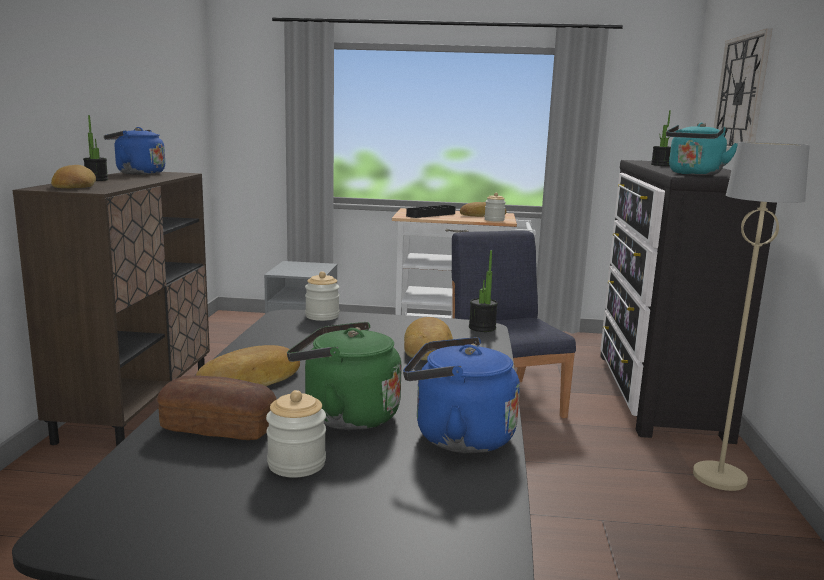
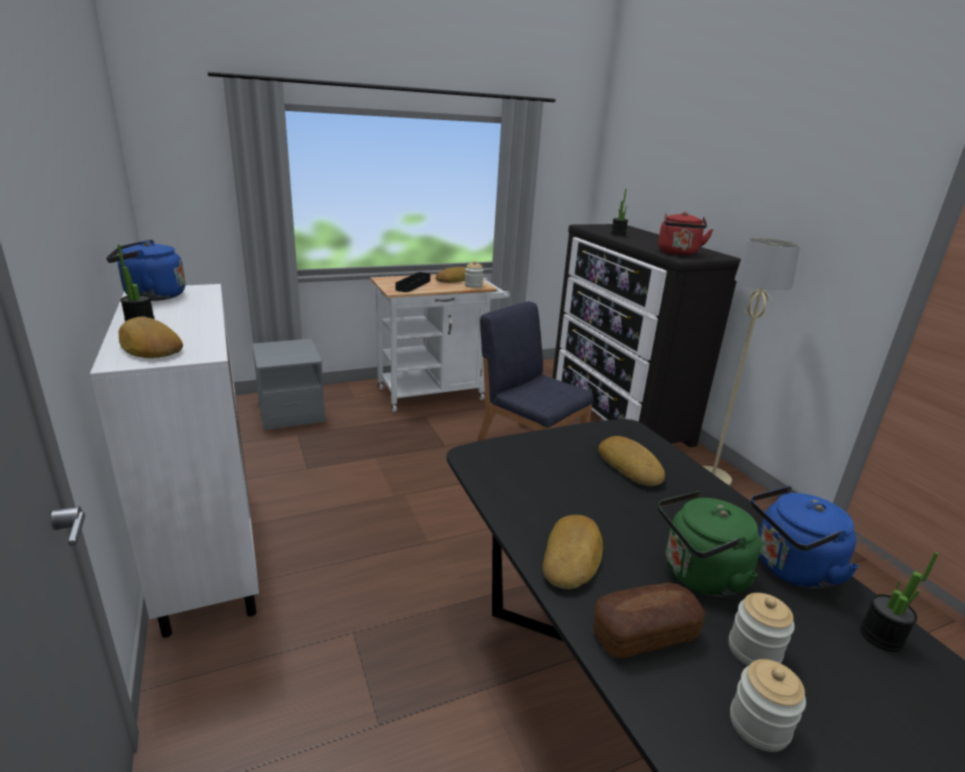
camera: 30 degrees left, 10 degrees up
brown cabinet [13,172,210,447] -> white cabinet [90,284,259,638]
jar [305,271,340,321] -> jar moved to [730,659,806,752]
potted plant [469,250,498,332] -> potted plant moved to [860,552,939,652]
turquoise kettle [666,123,738,175] -> red kettle [658,212,714,255]
wall clock [714,28,772,150] -> none

